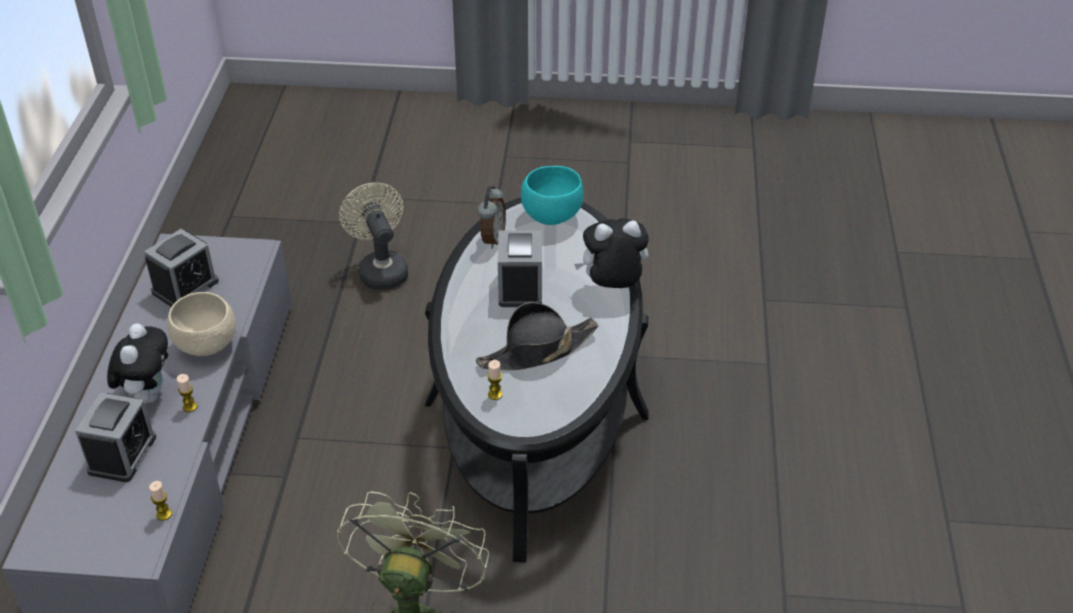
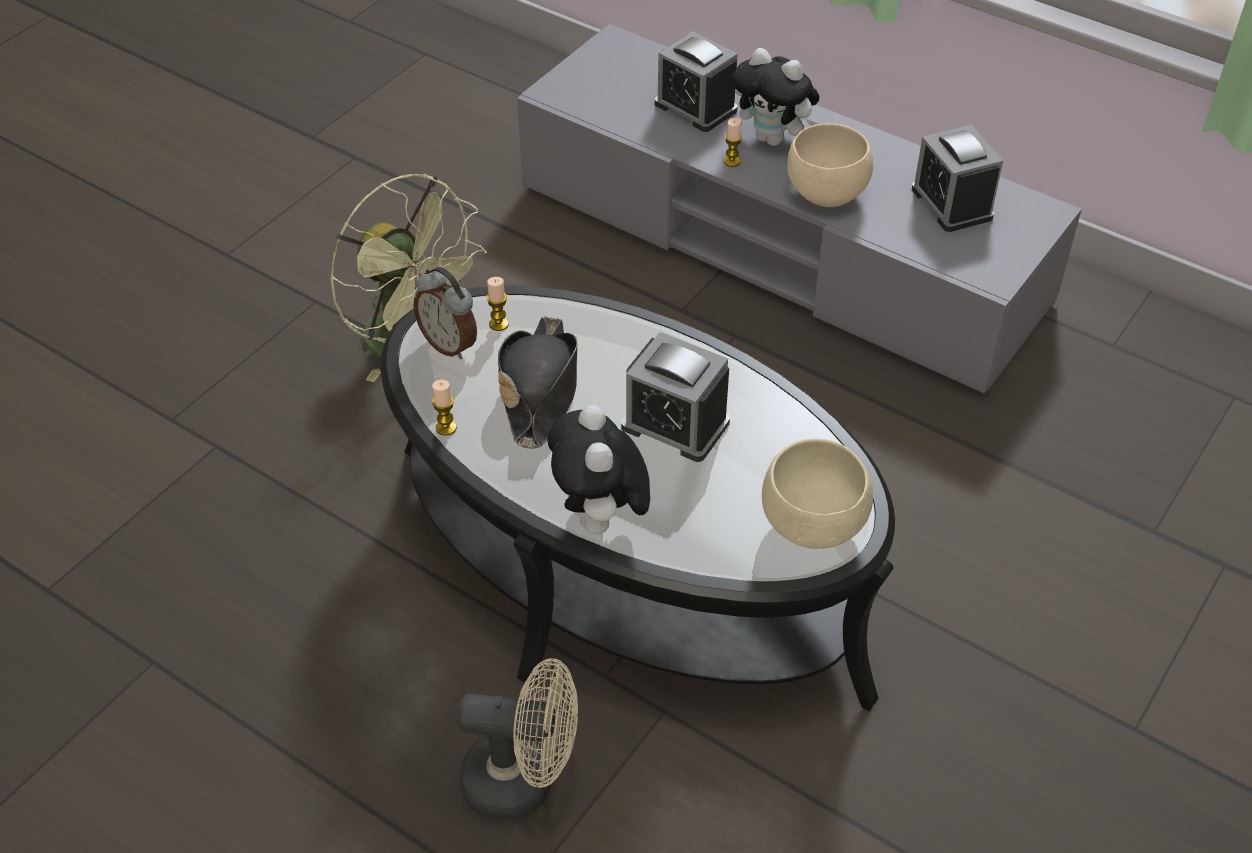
camera: 120 degrees right, 5 degrees up
candle [149,481,172,520] -> candle moved to [432,380,457,436]
beige fan [339,183,408,290] -> beige fan moved to [457,658,578,820]
alarm clock [478,186,506,249] -> alarm clock moved to [413,267,477,359]
turquoise bowl [521,166,583,225] -> beige bowl [762,439,873,549]
plush toy [574,219,649,288] -> plush toy turned 150 degrees clockwise [547,405,650,538]

